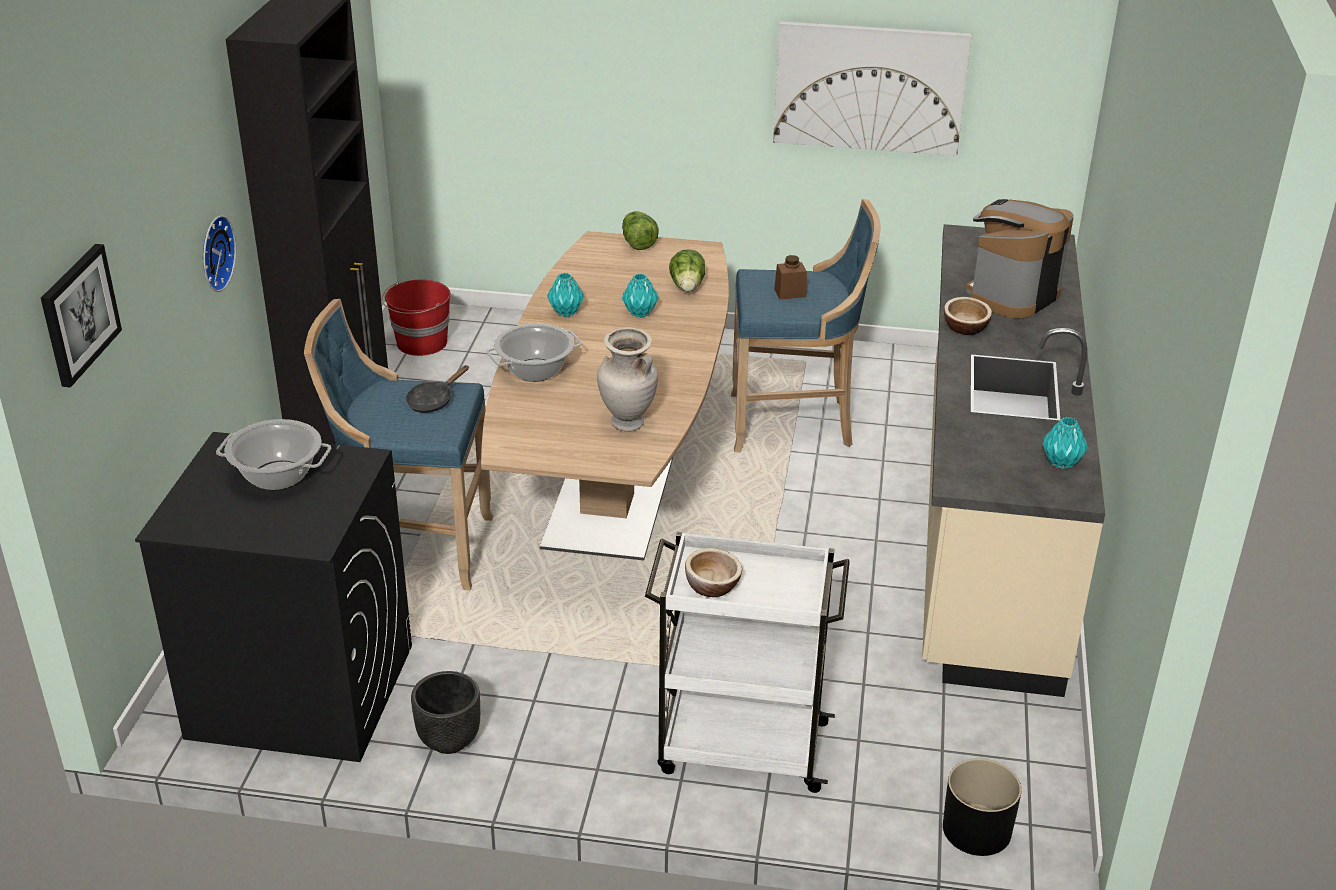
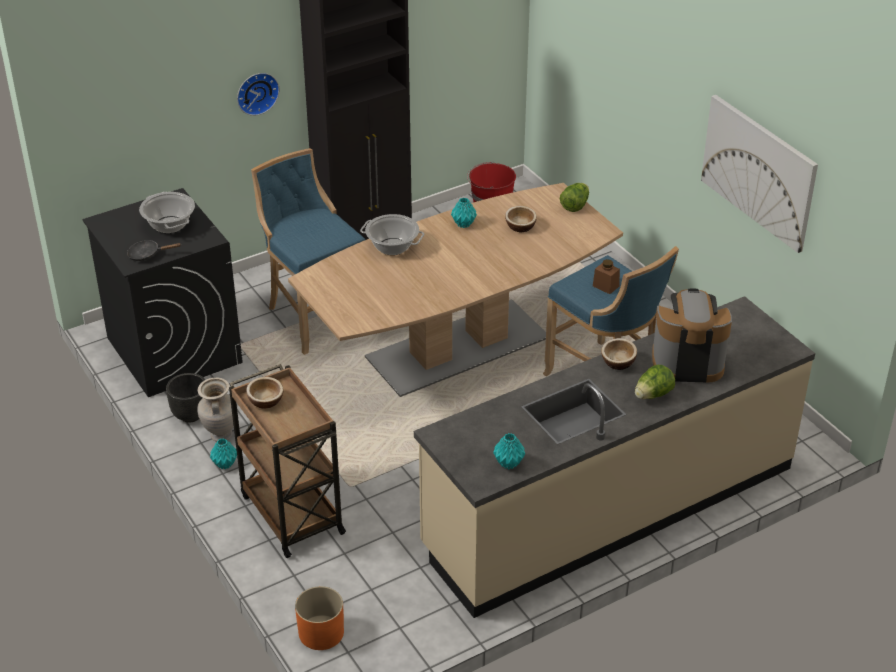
camera: 50 degrees right, 5 degrees up
picture [41,244,122,388] -> none
black frying pan [406,365,469,413] -> black frying pan moved to [127,240,181,261]
beige vase [597,327,658,432] -> beige vase moved to [197,377,234,442]
turquoise vase [622,274,659,318] -> turquoise vase moved to [210,438,237,469]
white cart [645,531,850,793] -> brown cart [229,364,346,558]
lettuce [669,249,705,292] -> lettuce moved to [635,365,675,399]
black planter [943,758,1022,856] -> orange planter [295,586,344,650]
none -> bowl [505,206,537,232]

